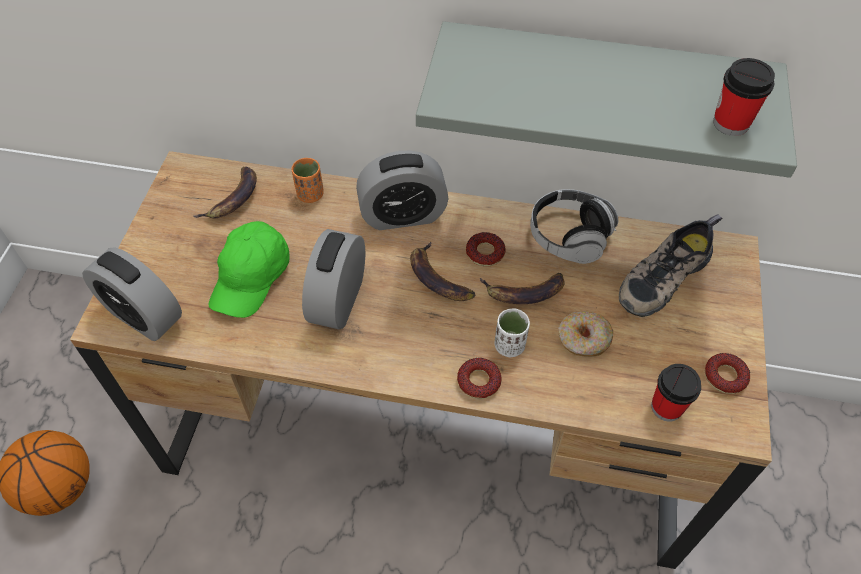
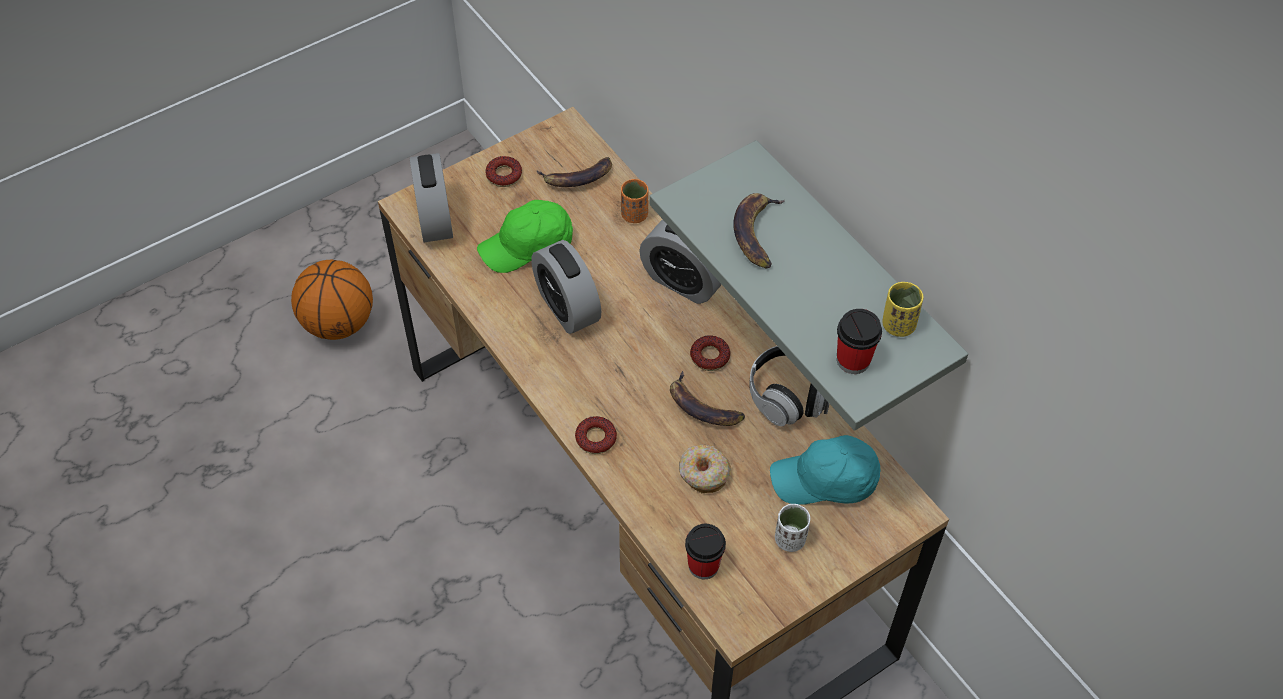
camera: 45 degrees right, 0 degrees up
alarm clock [302,229,365,329] -> alarm clock turned 90 degrees counterclockwise [531,240,602,334]
banana [410,242,476,301] -> banana moved to [733,193,785,269]
white cup [494,308,530,357] -> white cup moved to [775,504,810,552]
shoe [619,214,722,317] -> turquoise cap [770,435,881,505]
donut [705,353,750,394] -> donut moved to [485,156,522,187]
none -> yellow cup [882,282,923,337]

